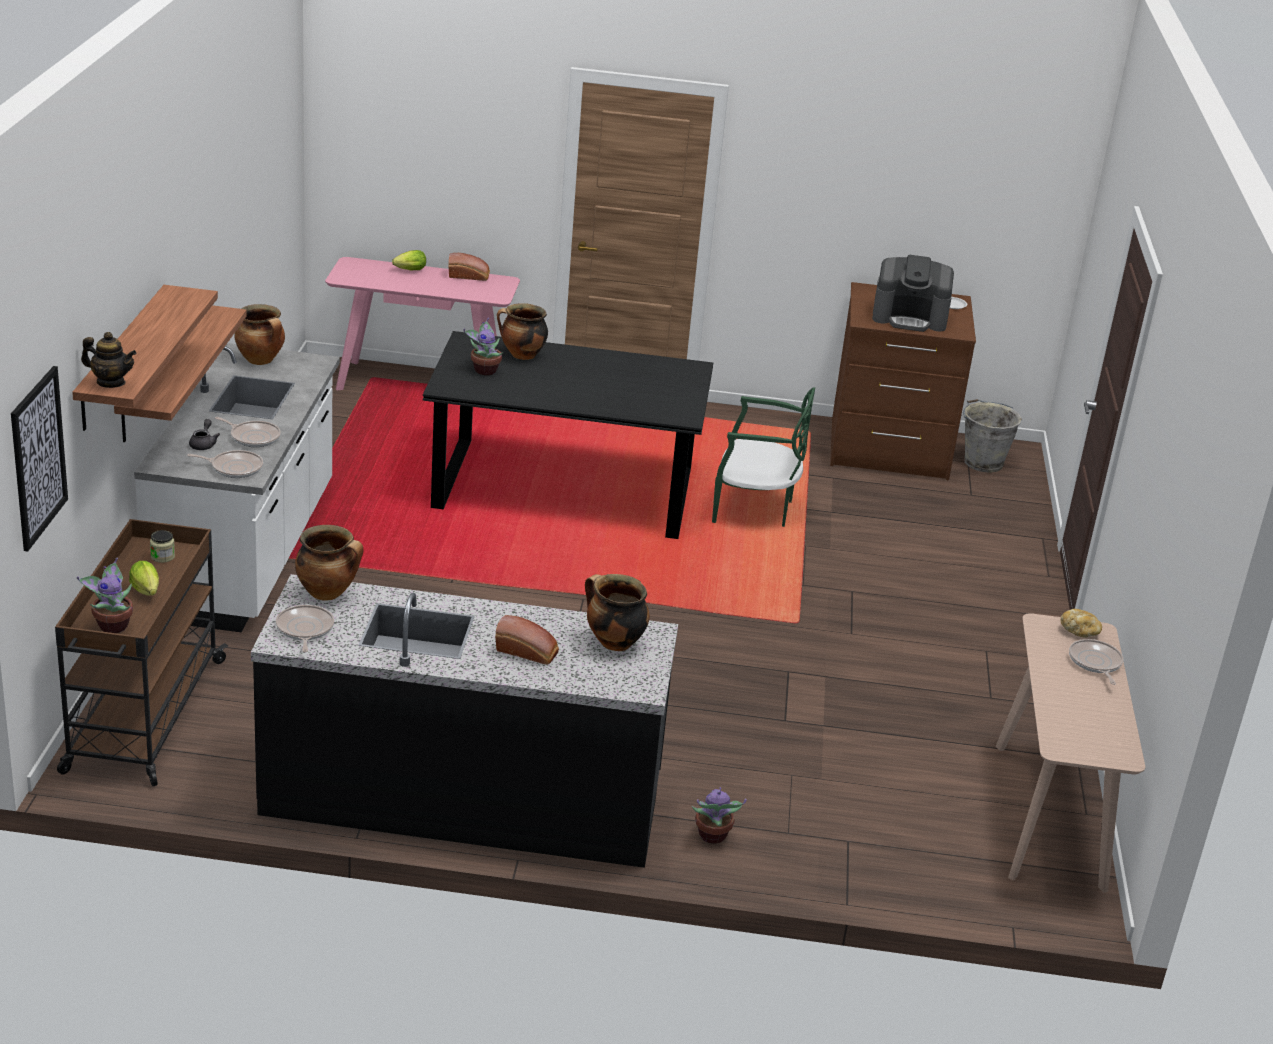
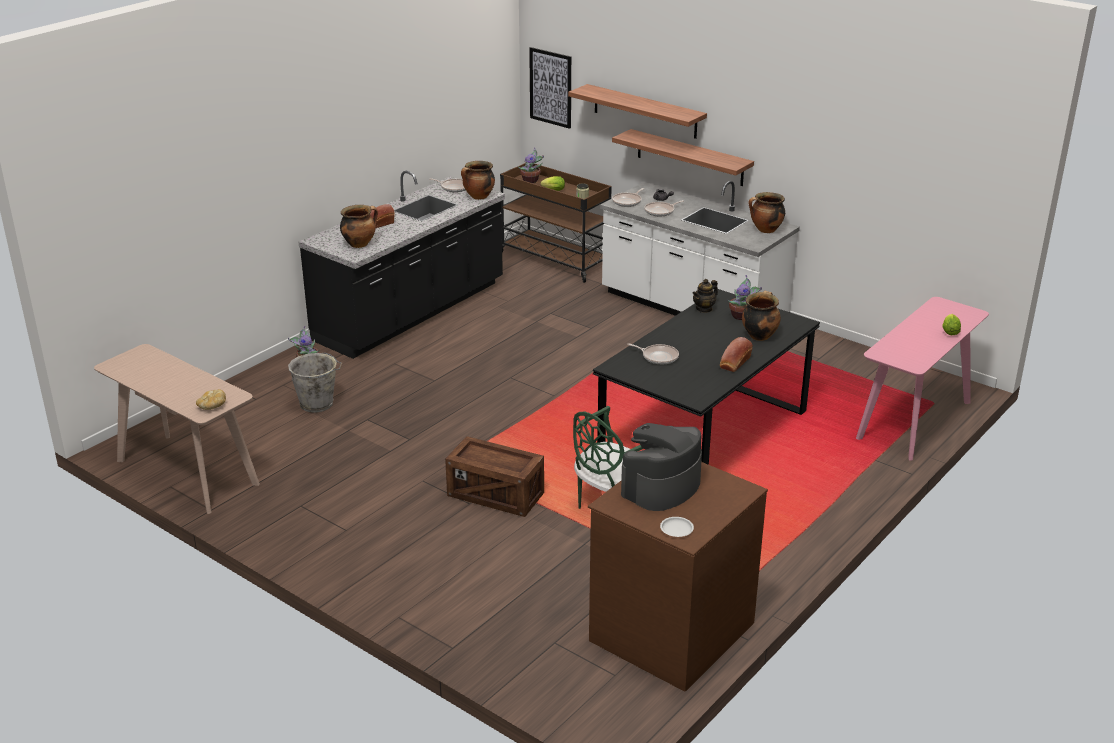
camera: 125 degrees right, 0 degrees up
teapot [81,332,137,388] -> teapot moved to [693,279,718,313]
bread [449,253,490,281] -> bread moved to [720,337,753,372]
grey bucket [963,399,1022,473] -> grey bucket moved to [288,352,343,413]
frying pan [1069,639,1123,685] -> frying pan moved to [627,343,679,365]
none -> crate [445,436,544,517]

